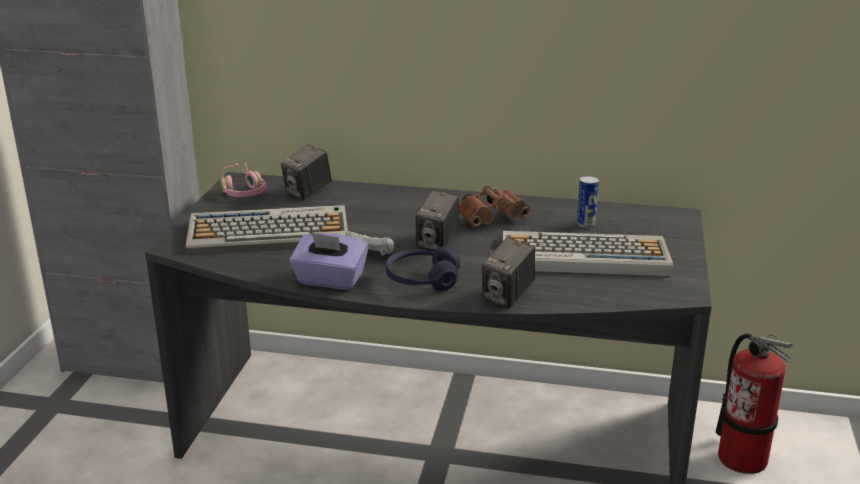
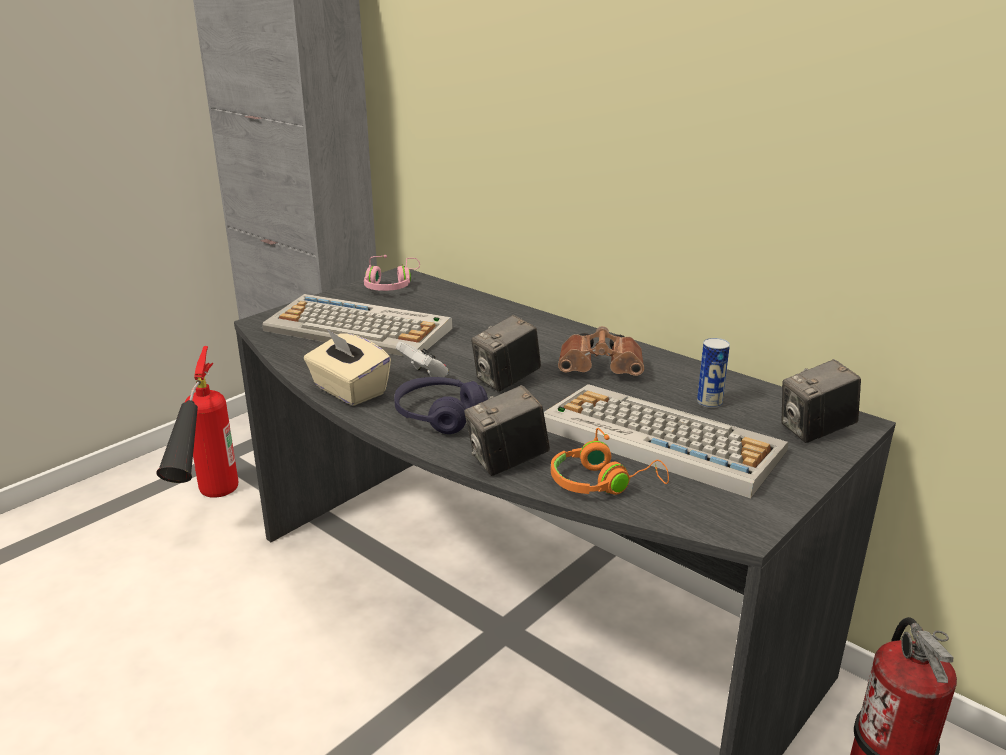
camera: 30 degrees right, 0 degrees up
camera [281,144,332,200] -> camera moved to [781,359,861,443]
purple tissue box [289,232,368,290] -> beige tissue box [304,329,391,406]
none -> fire extinguisher [156,346,238,498]
none -> orange headphones [551,428,669,495]

